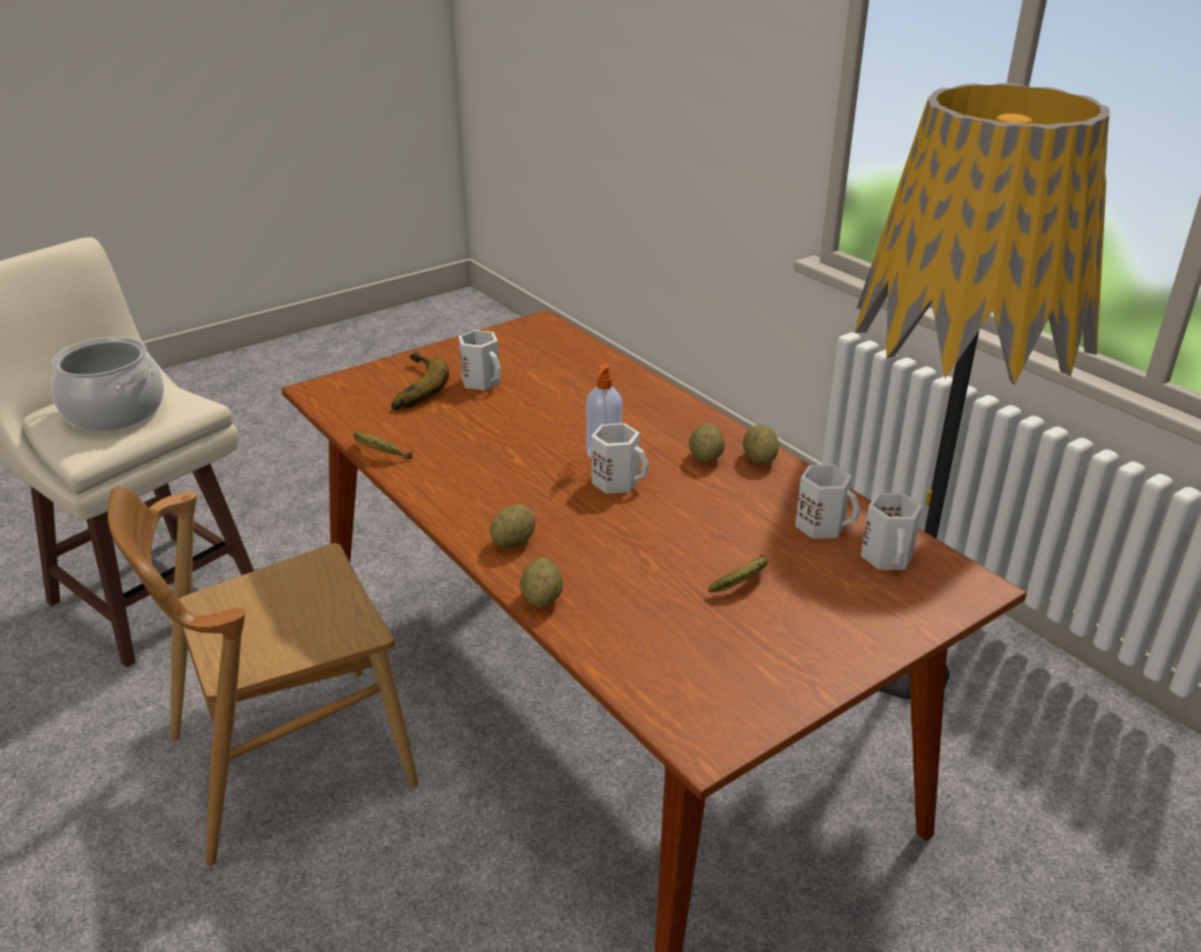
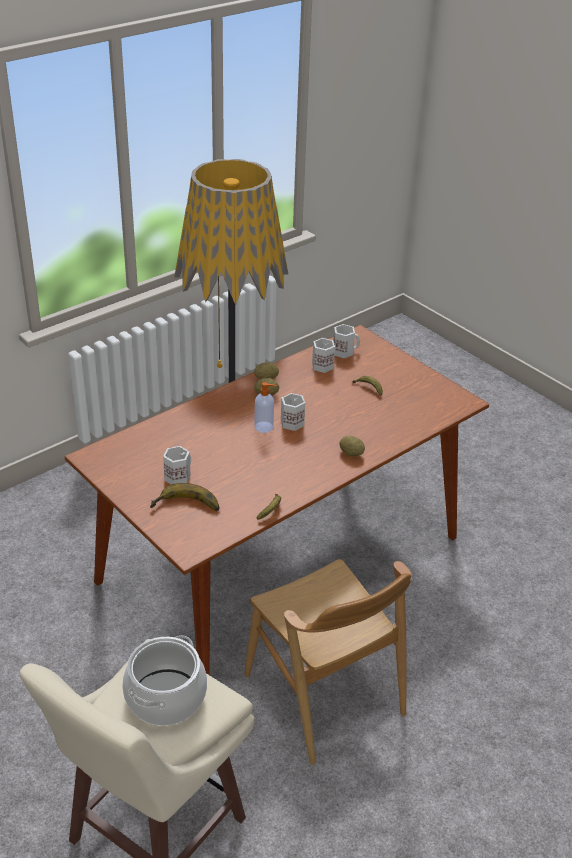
camera: 95 degrees left, 5 degrees up
potato [520,557,563,608] -> none

